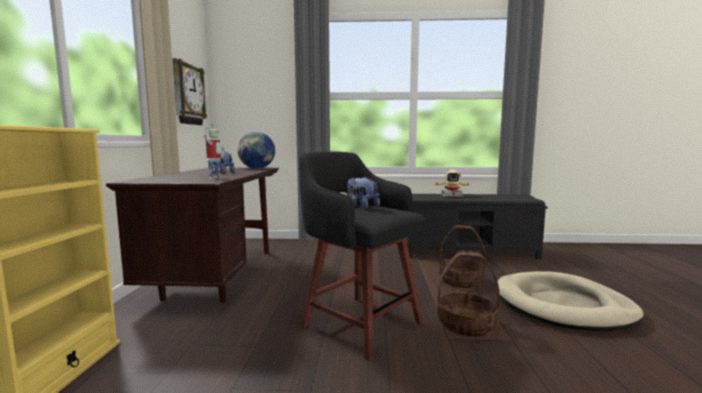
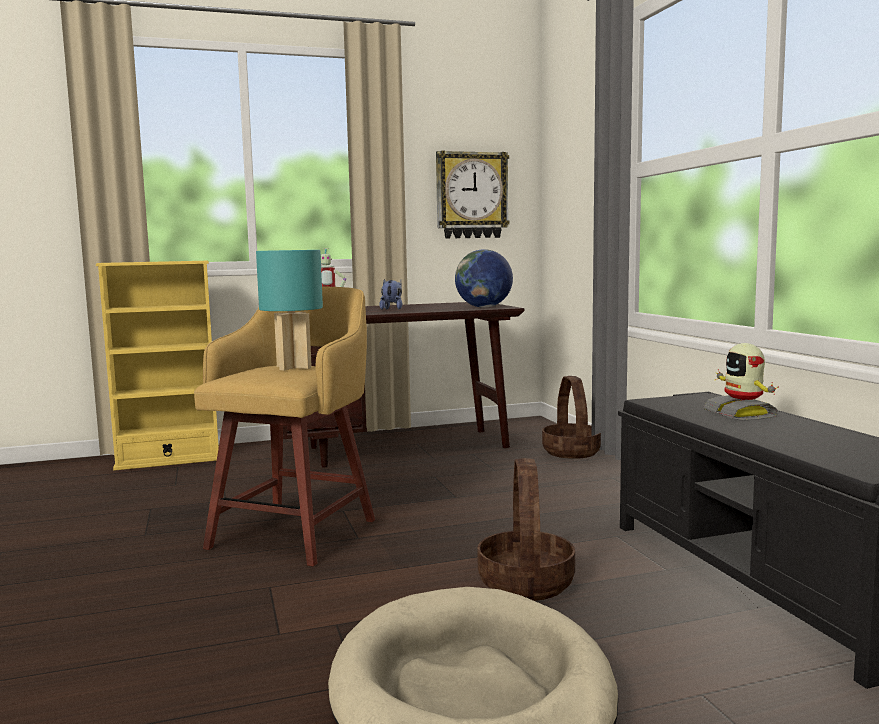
camera: 70 degrees right, 0 degrees up
black stool [299,151,425,361] -> yellow stool [194,287,375,566]
plush toy [347,176,380,209] -> turquoise table lamp [256,250,323,371]
basket [437,252,499,337] -> basket moved to [542,376,601,459]

